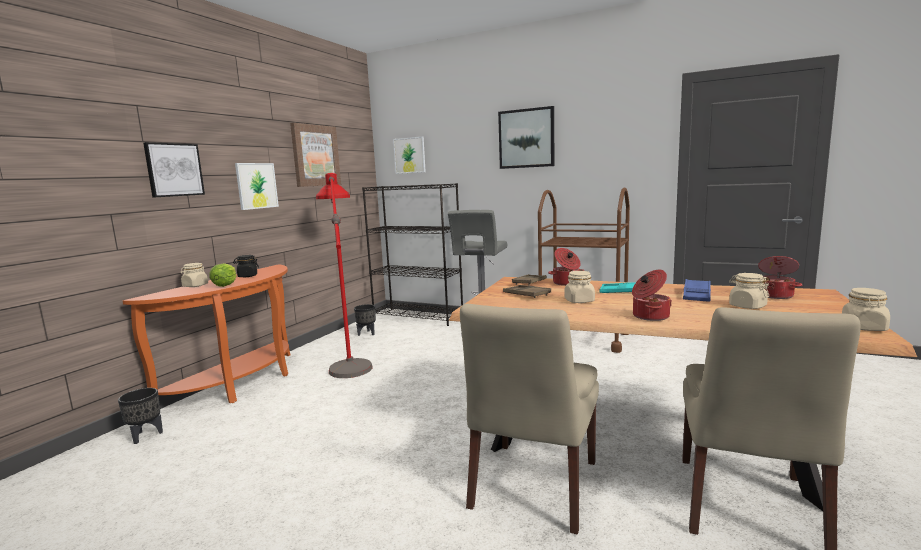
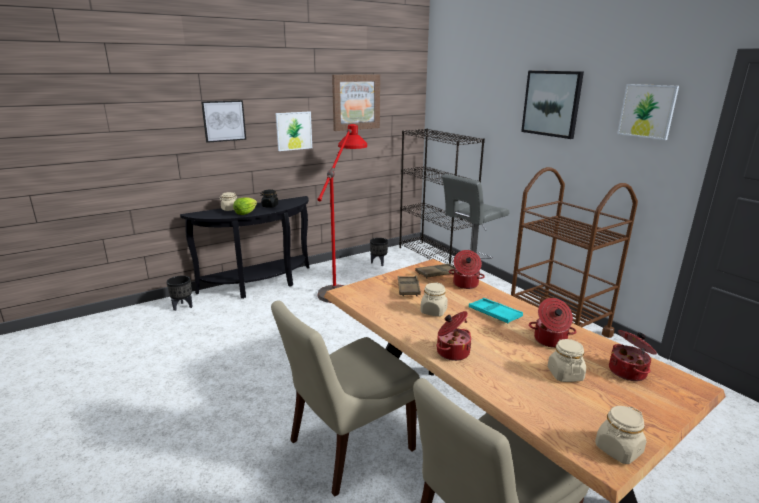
camera: 30 degrees right, 10 degrees up
orange console table [123,264,290,403] -> black console table [180,196,309,299]
picture [393,136,426,174] -> picture moved to [617,84,679,140]
blue tray [683,279,711,302] -> cooking pot [529,298,577,348]

